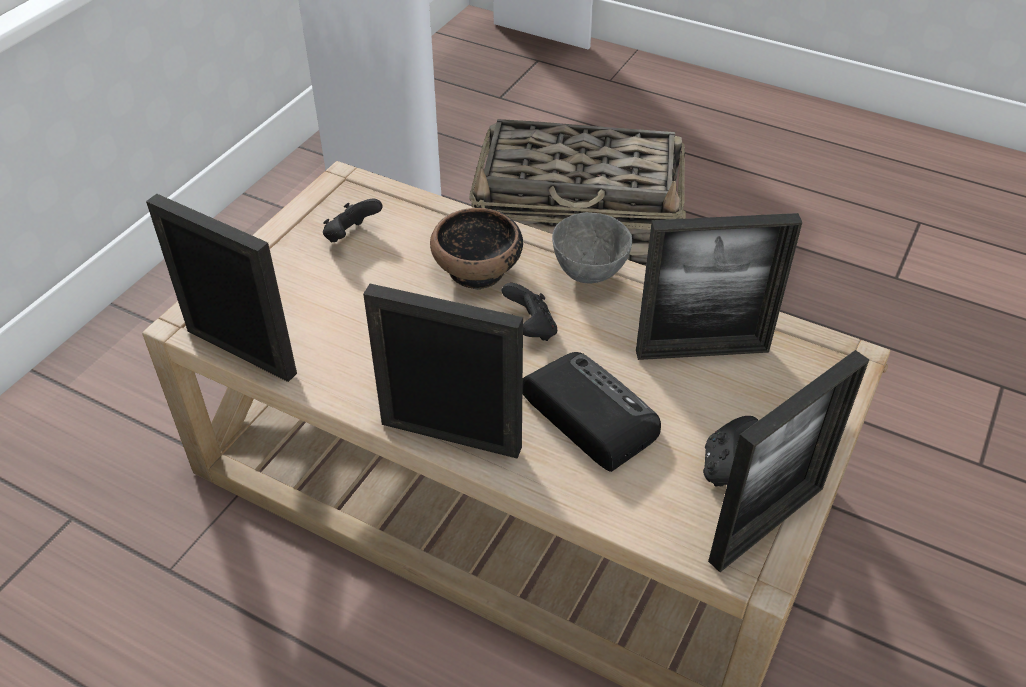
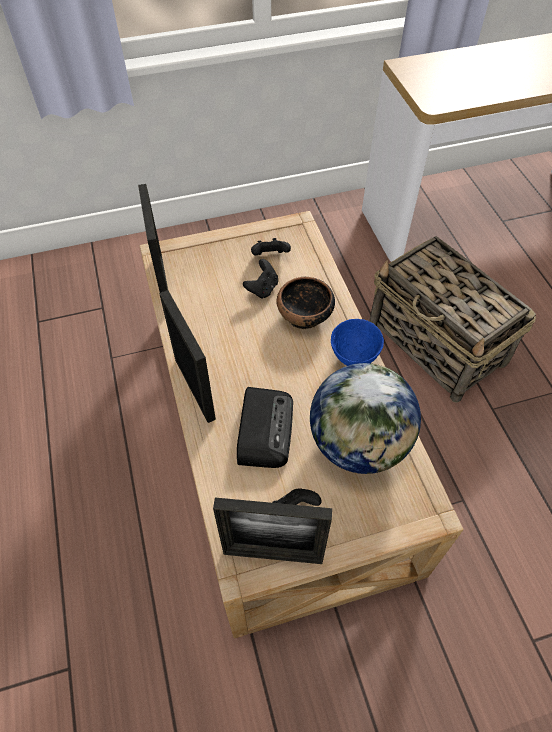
camera: 45 degrees right, 10 degrees up
black game controller [502,283,557,341] -> black game controller moved to [243,259,278,299]
grey bowl [552,212,632,284] -> blue bowl [331,319,384,366]
picture frame [636,213,802,360] -> globe [310,363,421,474]

